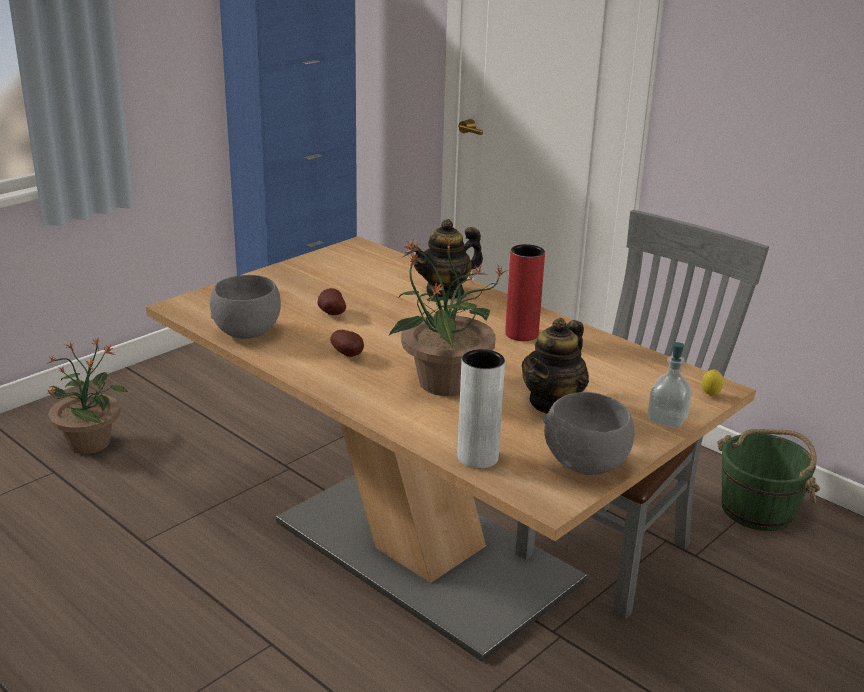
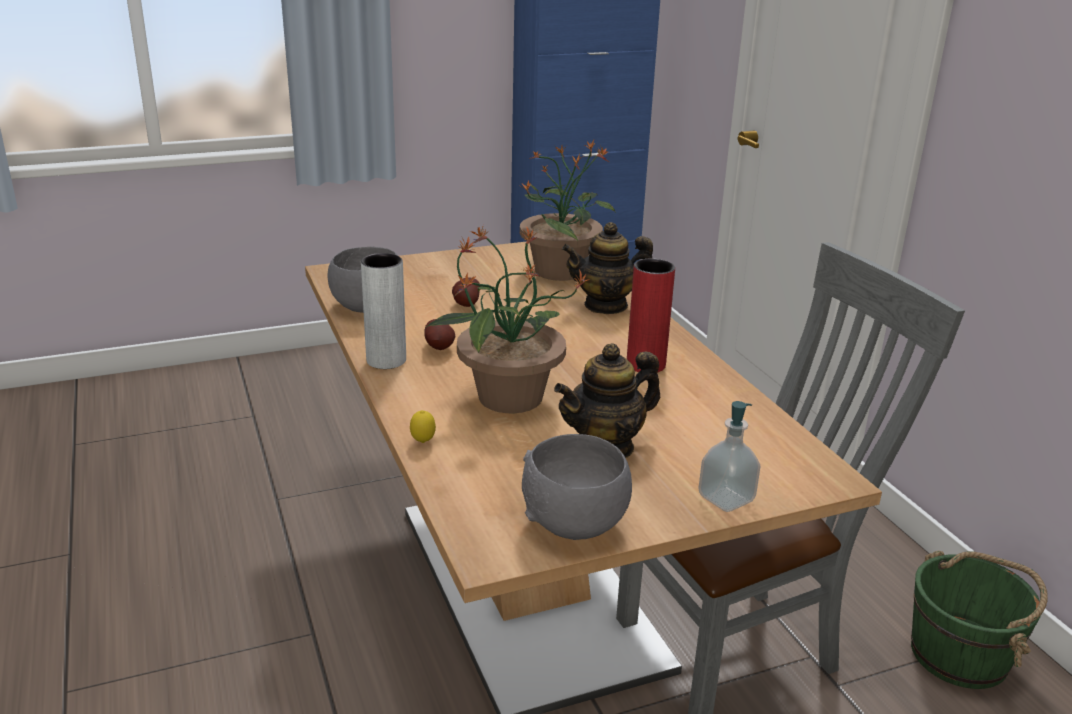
camera: 25 degrees right, 0 degrees up
potted plant [47,336,129,454] -> potted plant moved to [520,140,616,281]
grey vase [457,349,505,469] -> grey vase moved to [361,253,406,369]
lemon [702,369,723,396] -> lemon moved to [410,410,436,443]

